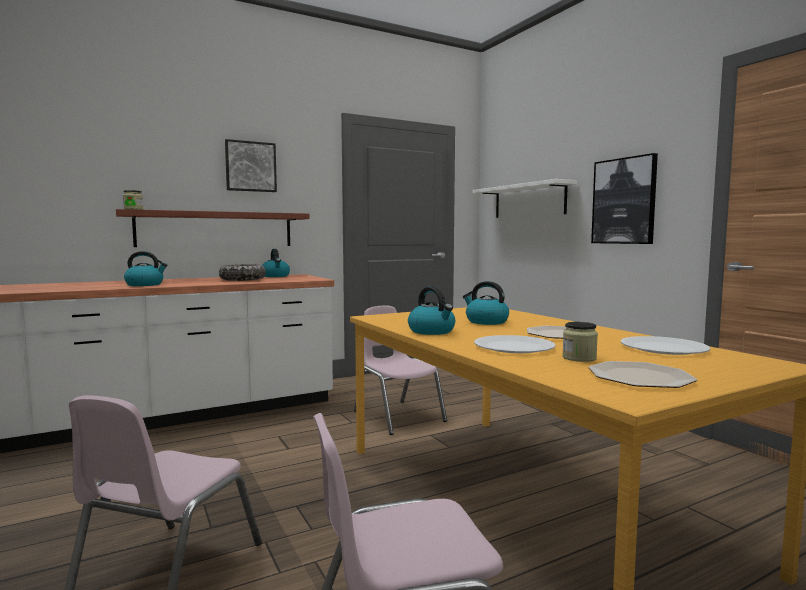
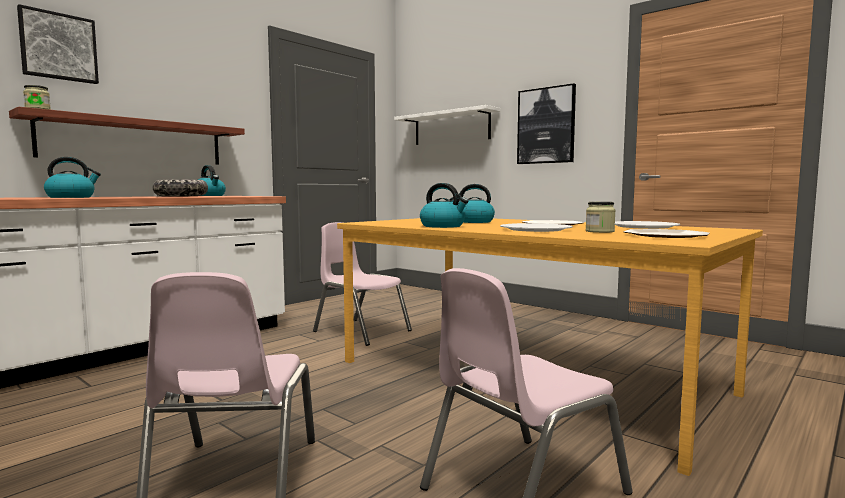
camera: 20 degrees left, 0 degrees up
picture [225,139,277,192] -> picture moved to [17,4,99,84]

